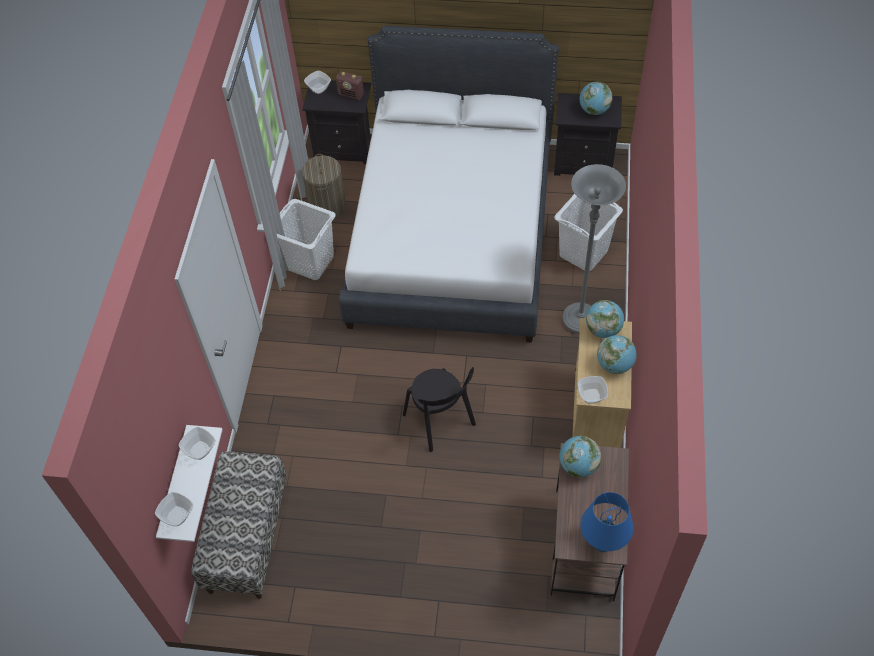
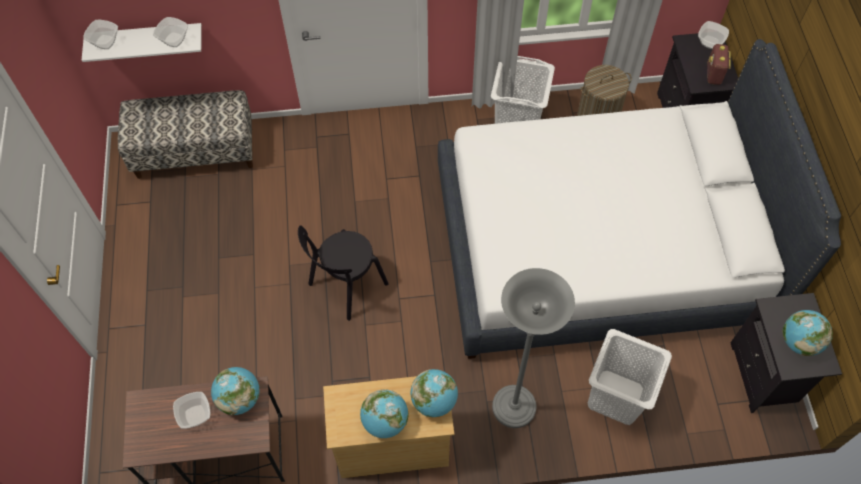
camera: 75 degrees right, 5 degrees up
bowl [578,376,608,404] -> bowl moved to [173,392,210,429]
blue table lamp [580,492,633,552] -> none

